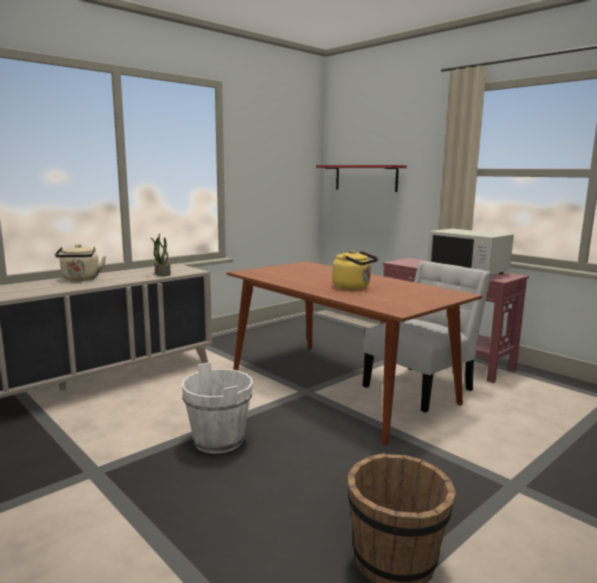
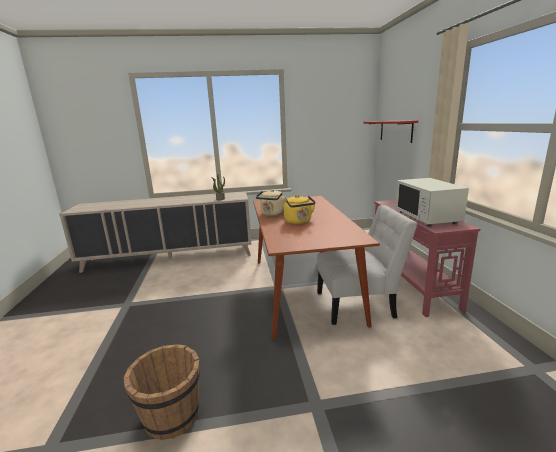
camera: 35 degrees right, 5 degrees up
beige kettle [55,244,106,281] -> beige kettle moved to [256,190,285,216]
white bucket [182,362,253,454] -> none

